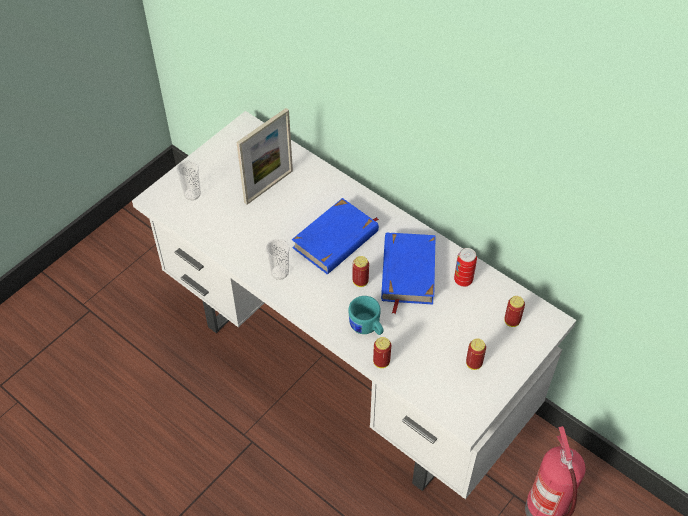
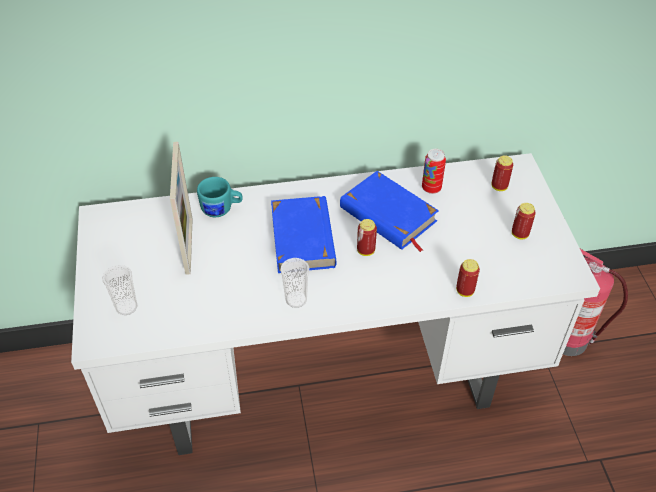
camera: 50 degrees left, 5 degrees down
turquoise mug [348,296,384,335] -> turquoise mug moved to [197,177,243,217]

